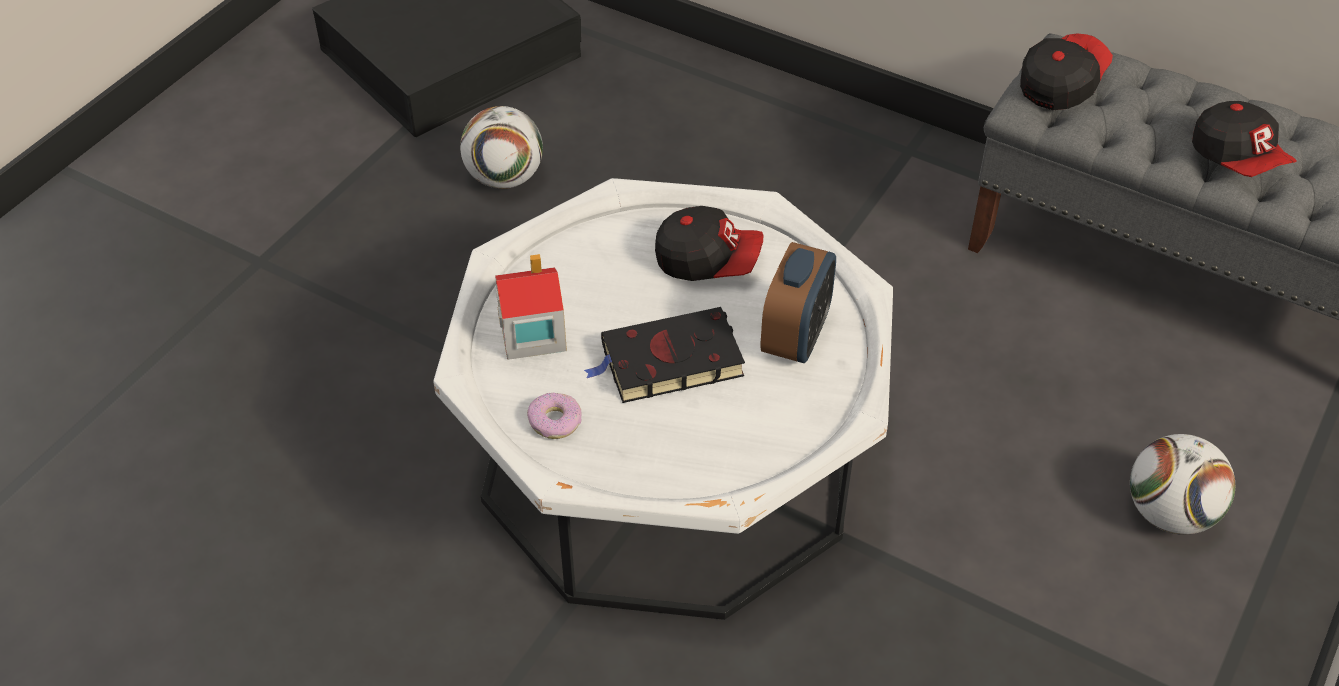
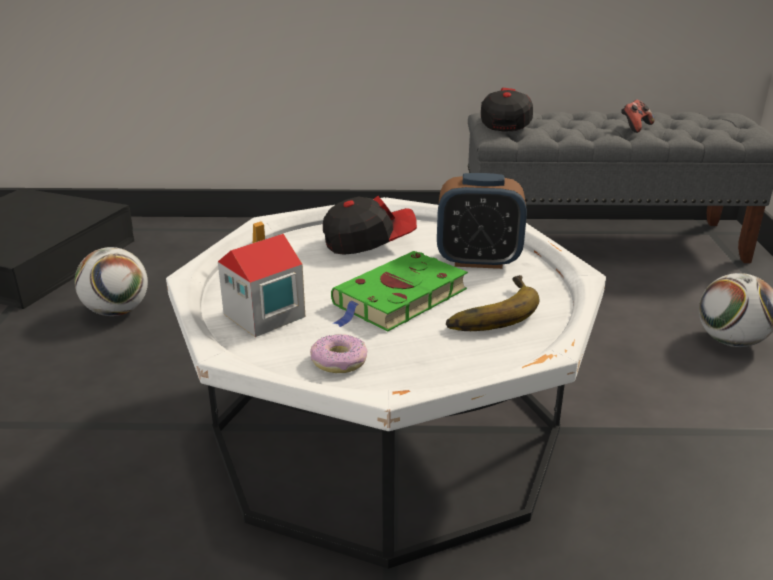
camera: 30 degrees left, 20 degrees down
black book [584,307,745,403] -> green book [331,251,468,332]
alarm clock [760,242,836,363] -> alarm clock turned 105 degrees clockwise [437,173,527,269]
cap [1192,101,1297,177] -> game controller [621,100,655,133]
none -> banana [446,275,539,331]

